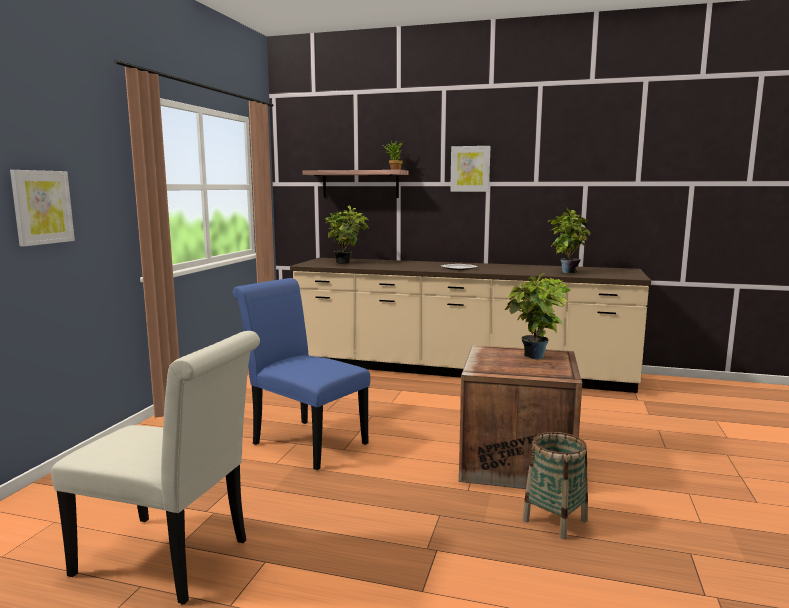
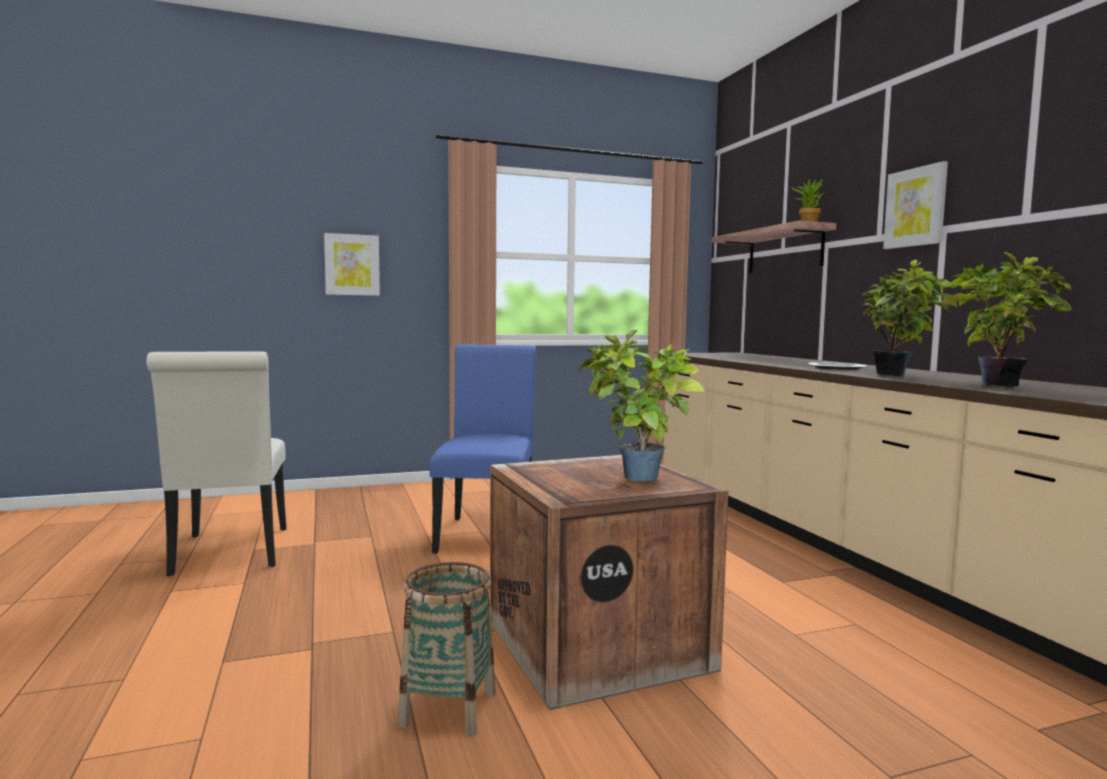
camera: 55 degrees right, 5 degrees down
potted plant [325,206,369,264] -> potted plant moved to [862,259,957,377]

